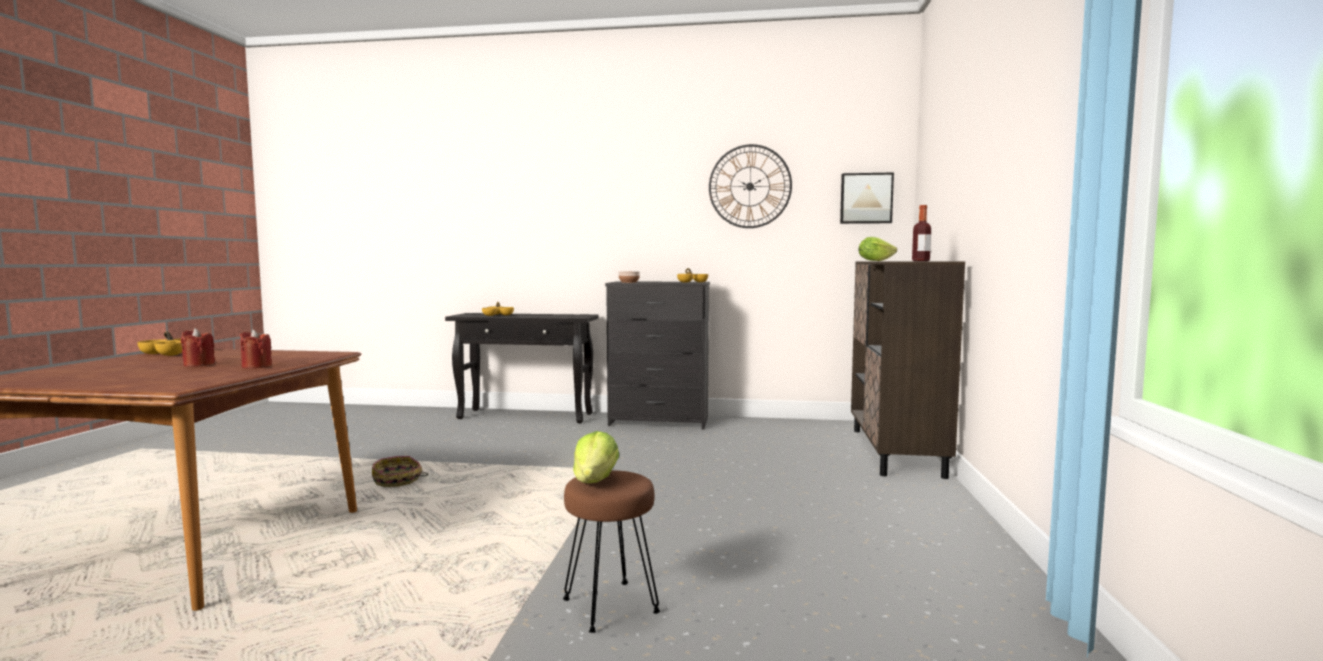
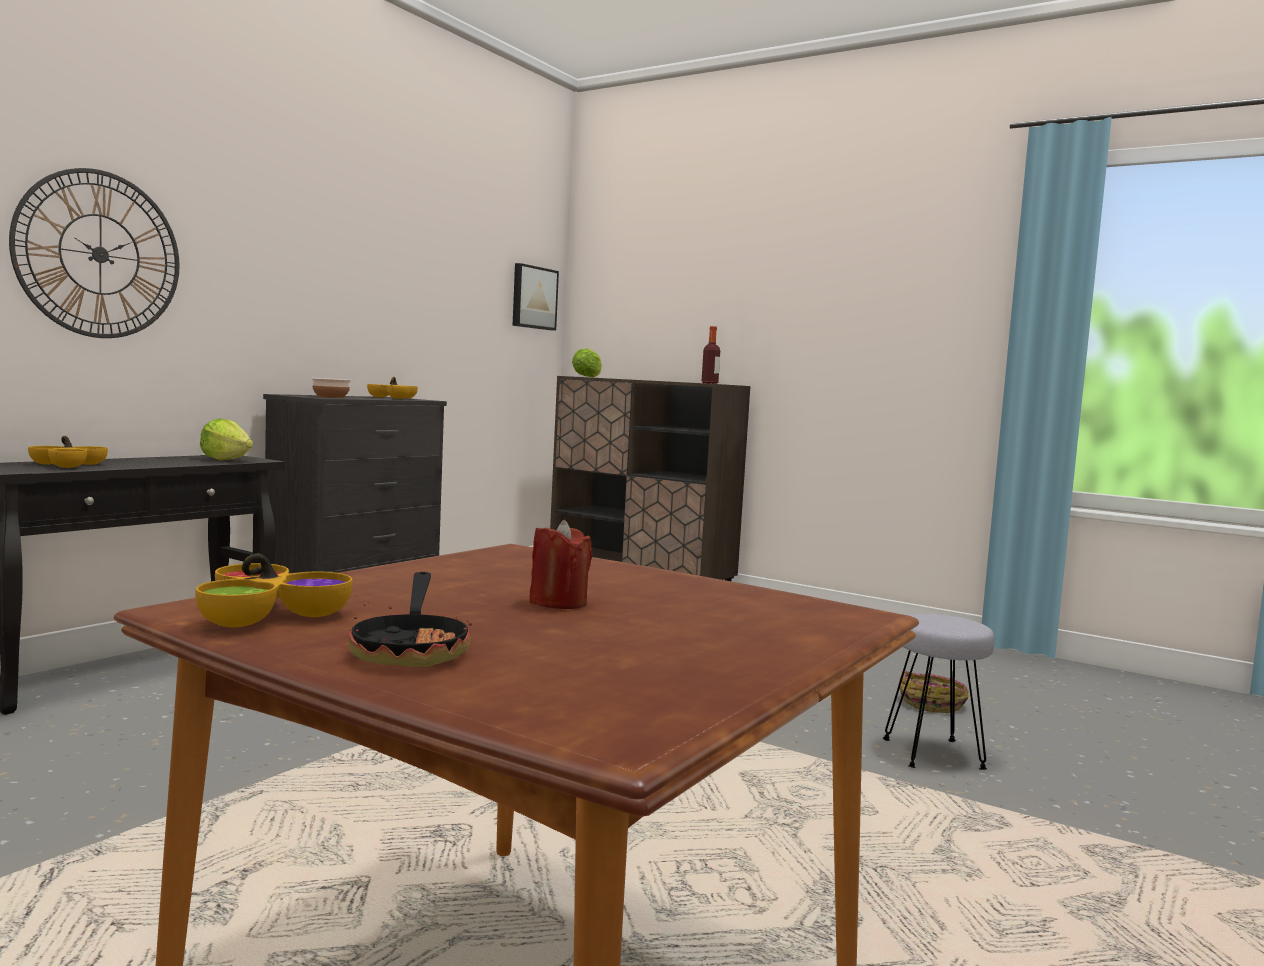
camera: 65 degrees left, 0 degrees up
red candle [240,329,272,369] -> none
basket [372,456,428,487] -> basket moved to [899,671,969,713]
brown stool [563,470,660,633] -> grey stool [883,614,995,770]
lettuce [573,431,619,483] -> lettuce moved to [200,418,253,461]
wall clock [709,144,792,228] -> wall clock moved to [9,168,180,338]
none -> frying pan [348,572,472,667]

